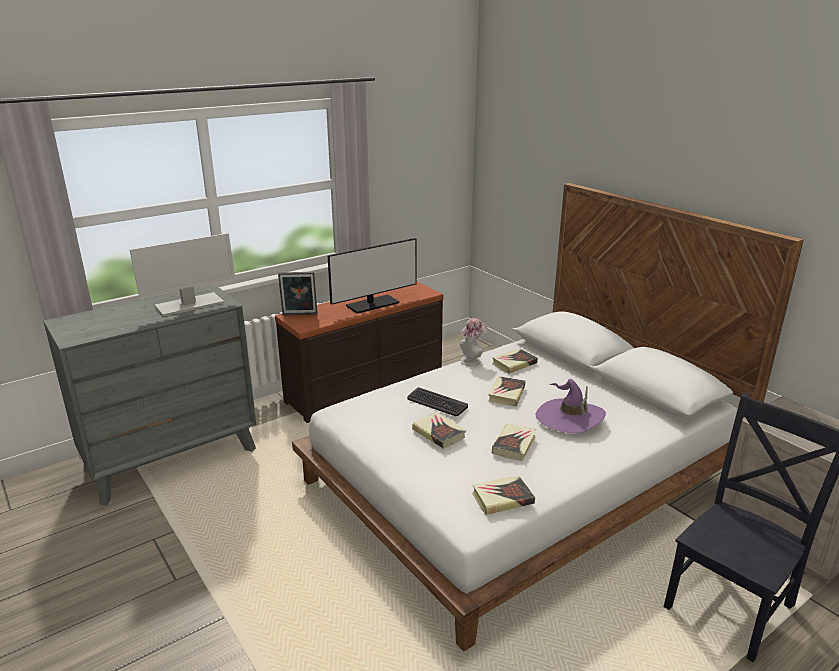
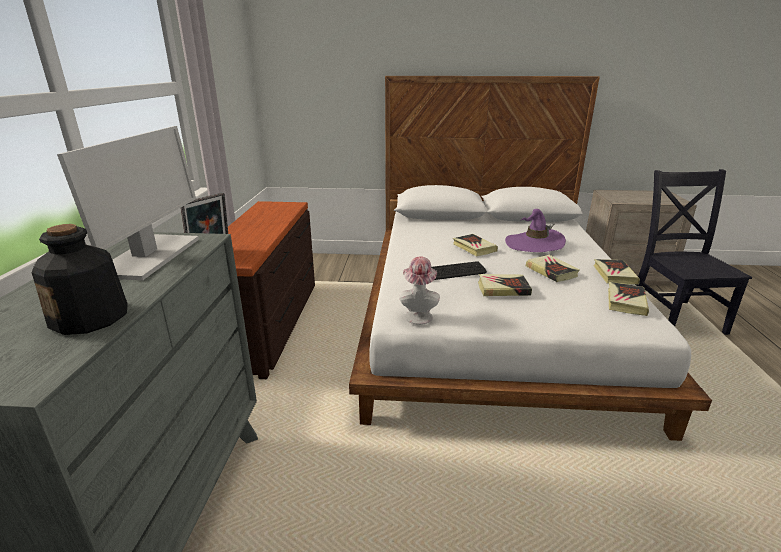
camera: 50 degrees left, 0 degrees up
monitor [327,238,417,314] -> none
hat [460,318,487,366] -> hat moved to [399,256,440,325]
book [492,348,538,374] -> book moved to [594,259,640,285]
none -> bottle [31,224,128,335]

